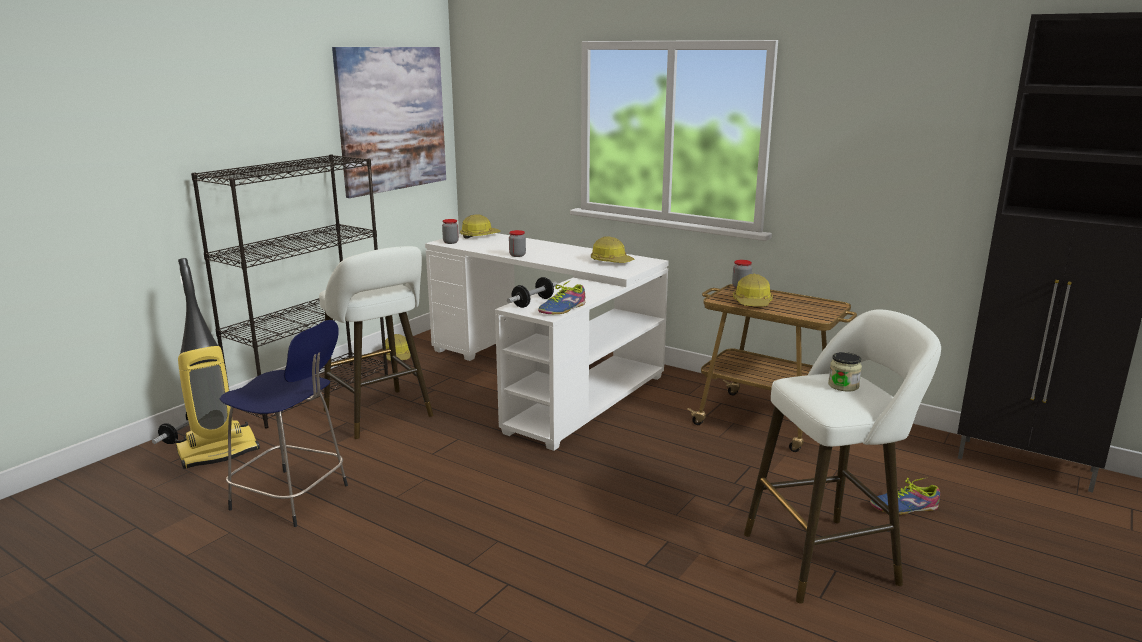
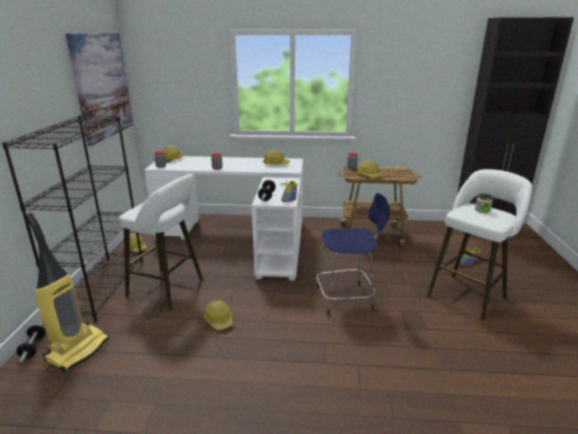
camera: 30 degrees left, 5 degrees up
blue stool [220,320,348,527] -> blue stool moved to [317,193,390,315]
none -> hard hat [204,300,233,330]

